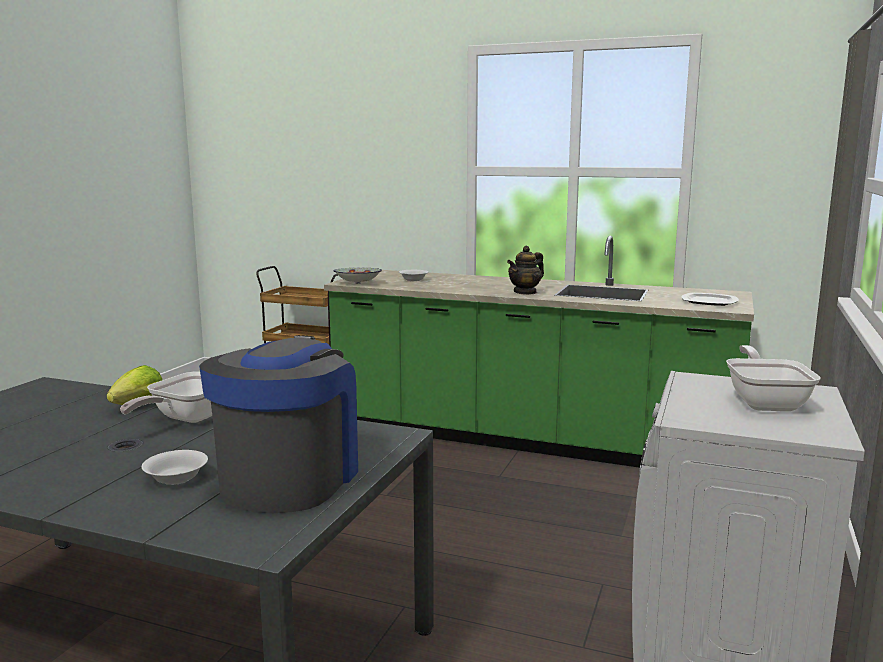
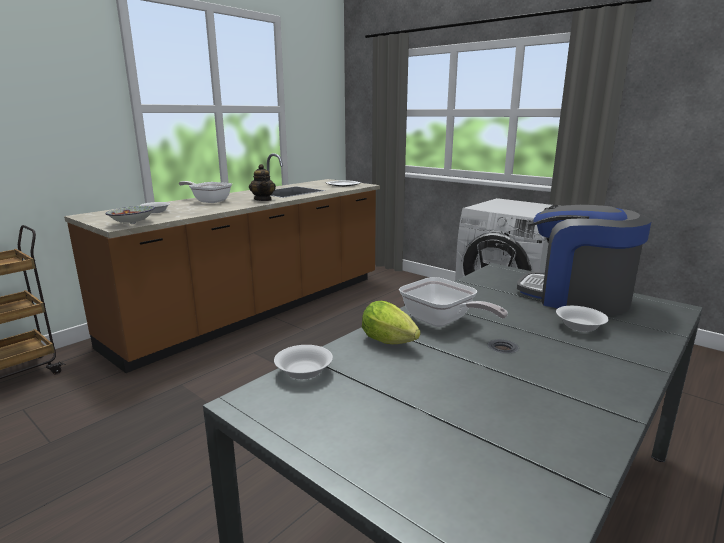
camera: 70 degrees left, 5 degrees up
green counter [324,236,754,468] -> brown counter [64,153,380,373]
frying pan [726,345,821,411] -> frying pan moved to [179,181,232,203]
none -> white bowl [274,345,333,380]

